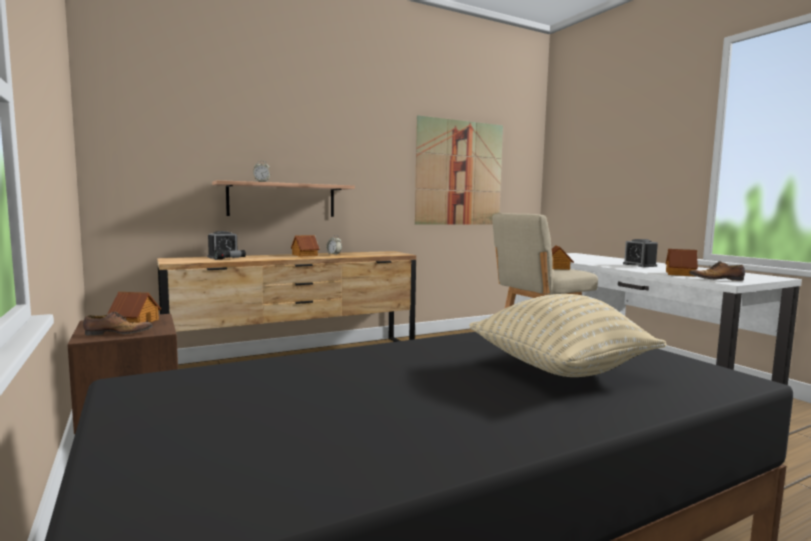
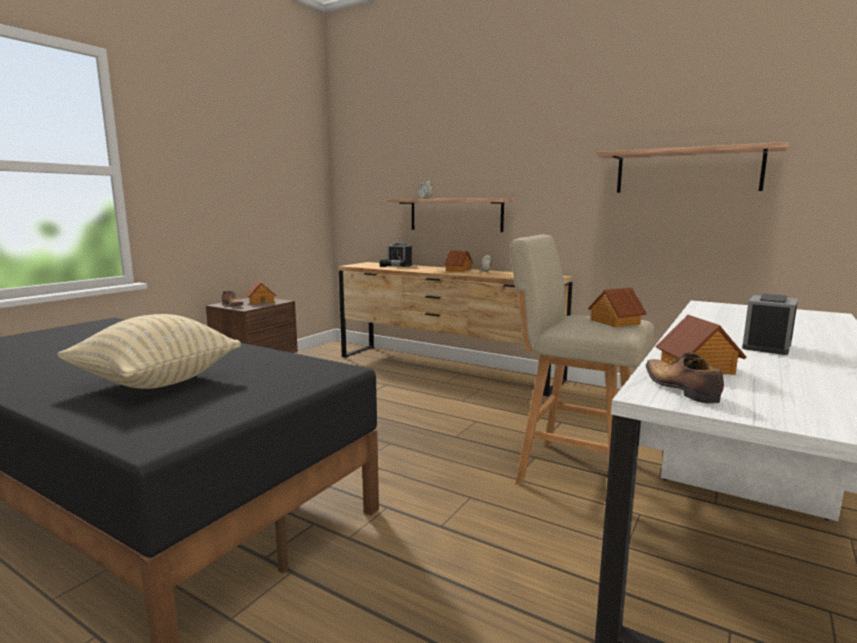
camera: 60 degrees right, 5 degrees up
picture [415,115,503,225] -> shelf [596,142,789,193]

